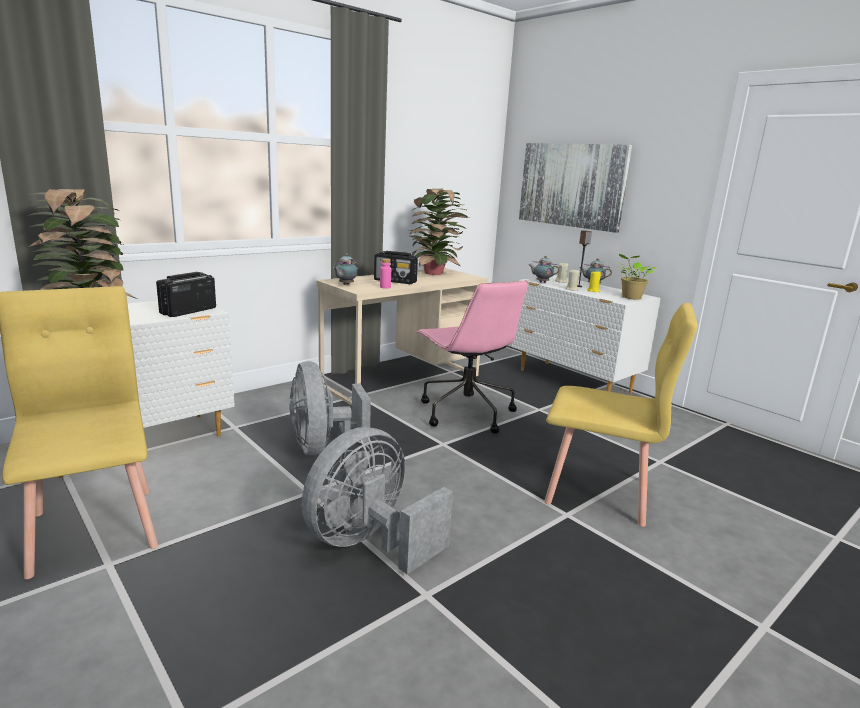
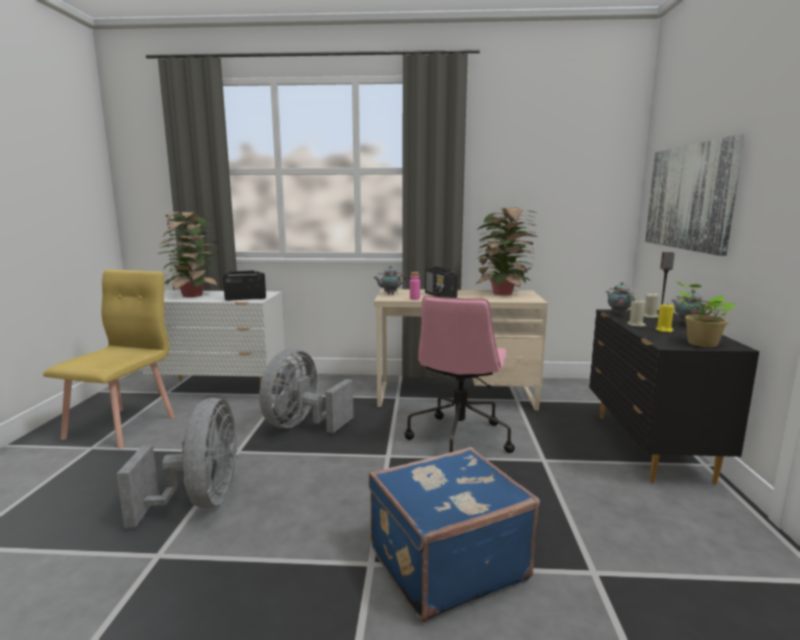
camera: 45 degrees right, 5 degrees down
grey fan [302,427,453,574] -> grey fan turned 90 degrees clockwise [117,398,238,528]
white dresser [512,275,661,394] -> black dresser [589,309,759,485]
yellow chair [544,303,698,527] -> blue suitcase [369,447,540,622]

